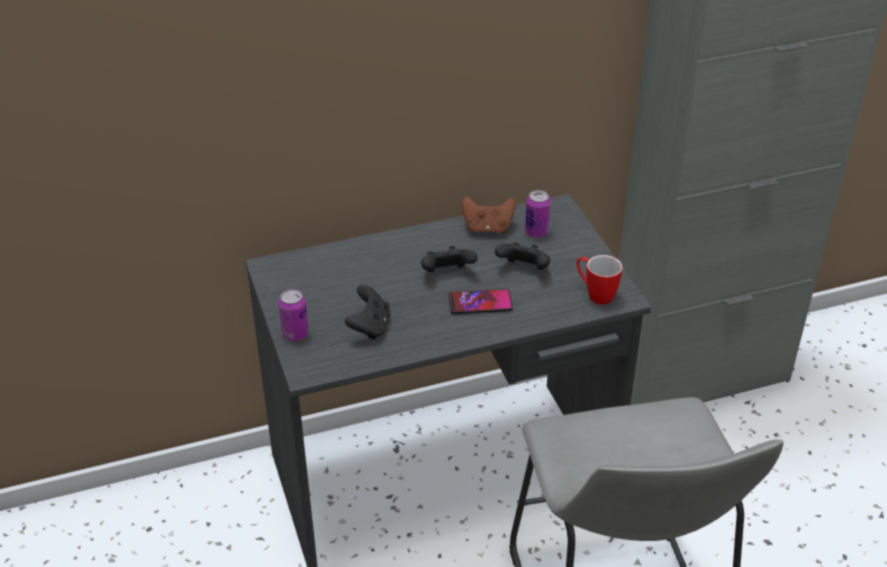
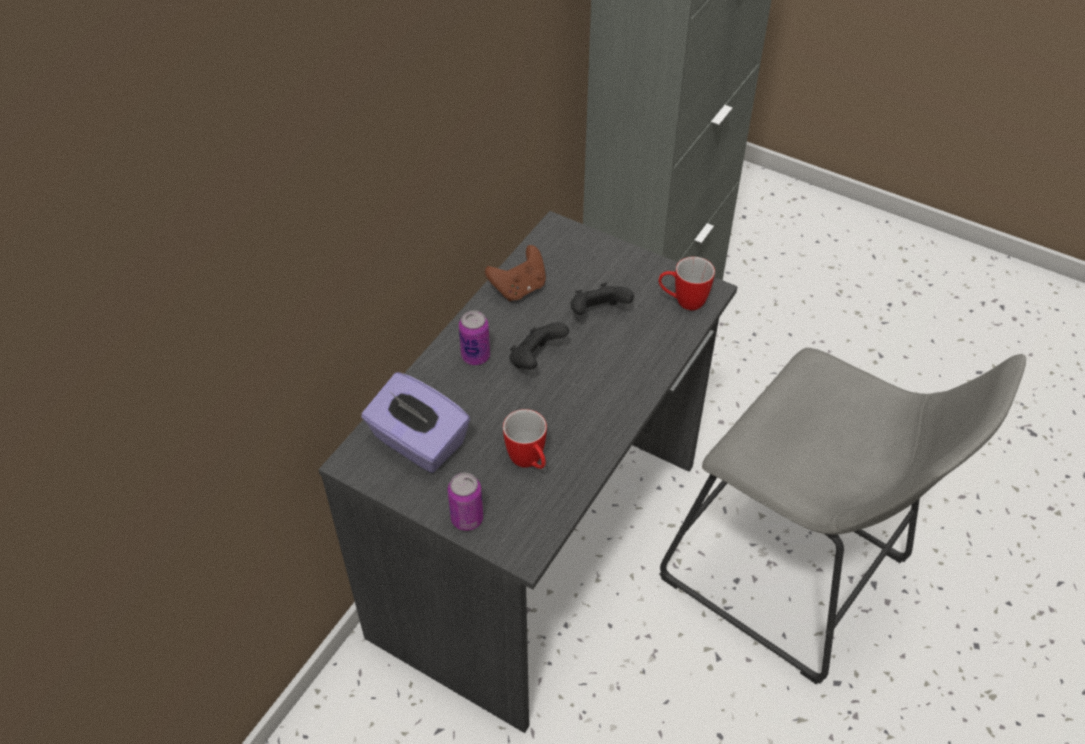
camera: 40 degrees left, 10 degrees up
black game controller [345,285,390,340] -> mug [503,409,547,469]
phone [448,289,513,314] -> none
can [525,190,551,238] -> can moved to [459,310,490,365]
none -> purple tissue box [361,372,470,473]

